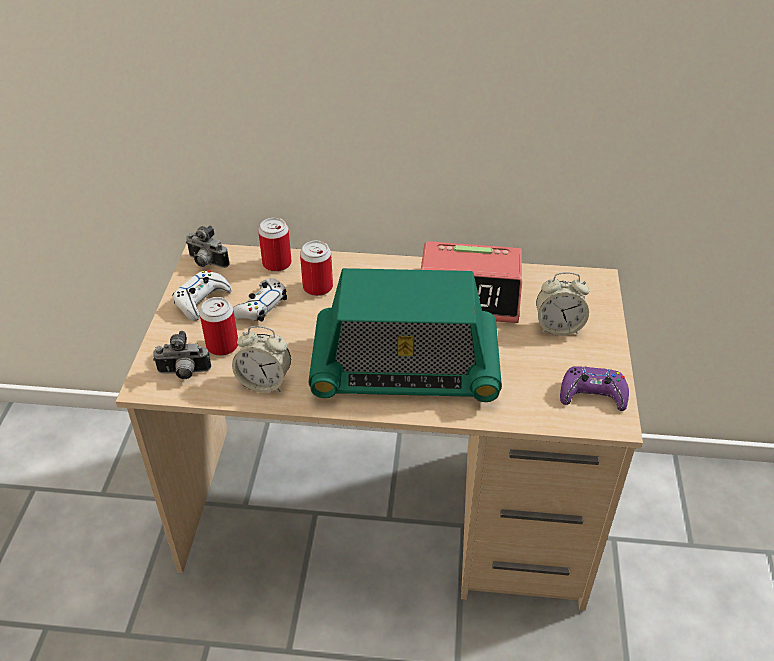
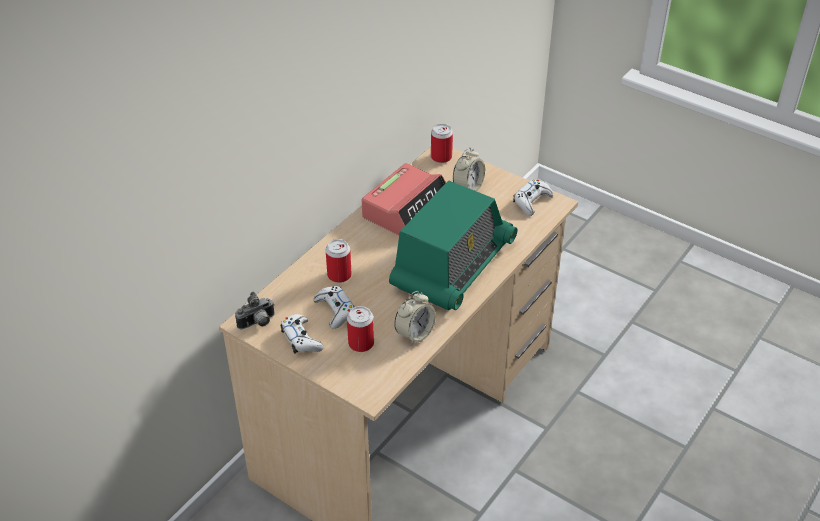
camera: 60 degrees left, 0 degrees up
camera [153,331,211,379] -> none
can [258,218,292,272] -> can moved to [431,124,453,163]
purple game controller [560,366,629,411] -> white game controller [513,180,553,216]

